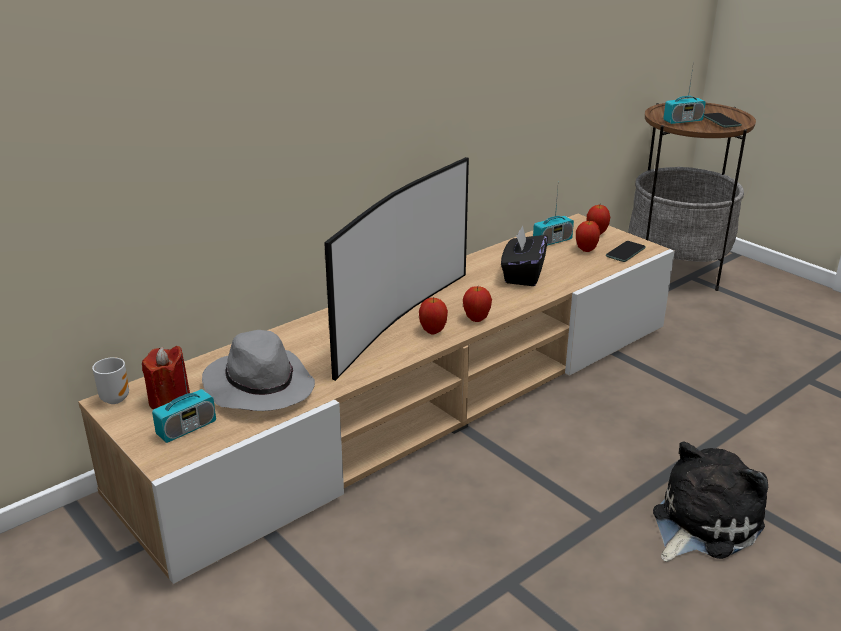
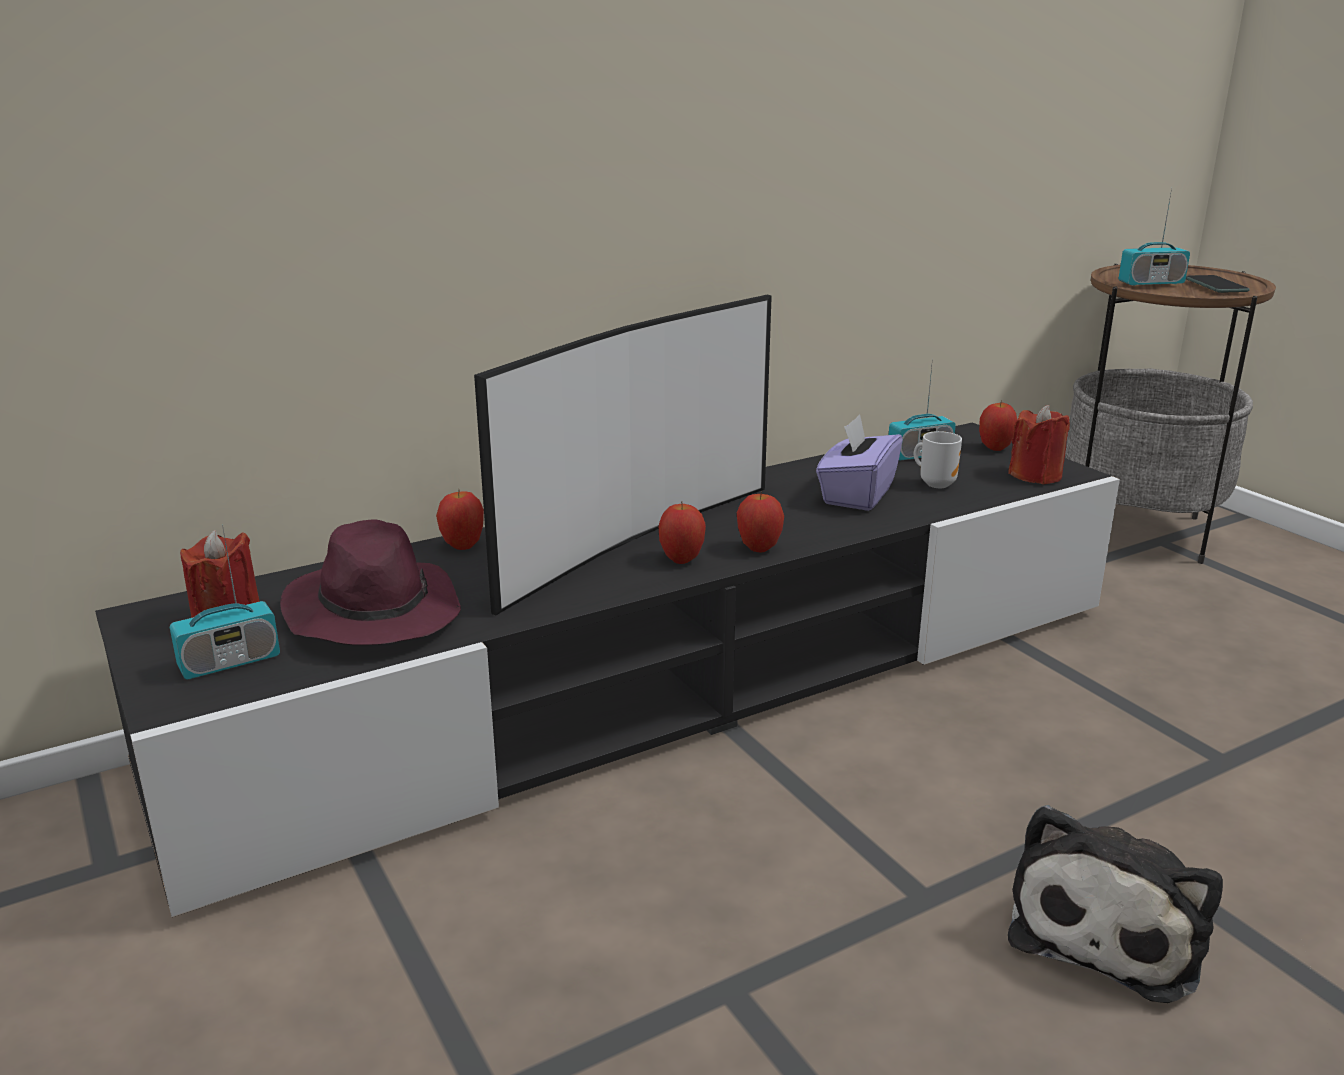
camera: 10 degrees right, 5 degrees down
beige tv stand [78,214,675,584] -> black tv stand [95,422,1120,917]
mug [92,357,129,404] -> mug moved to [914,431,962,488]
grey hat [202,330,315,411] -> purple hat [280,520,461,645]
black tissue box [501,225,548,286] -> purple tissue box [816,414,903,511]
apple [576,220,600,252] -> apple moved to [436,491,484,550]
phone [606,241,646,262] -> red candle [1008,405,1070,484]
plush toy [653,441,768,562] -> plush toy turned 150 degrees clockwise [1008,805,1223,1003]

